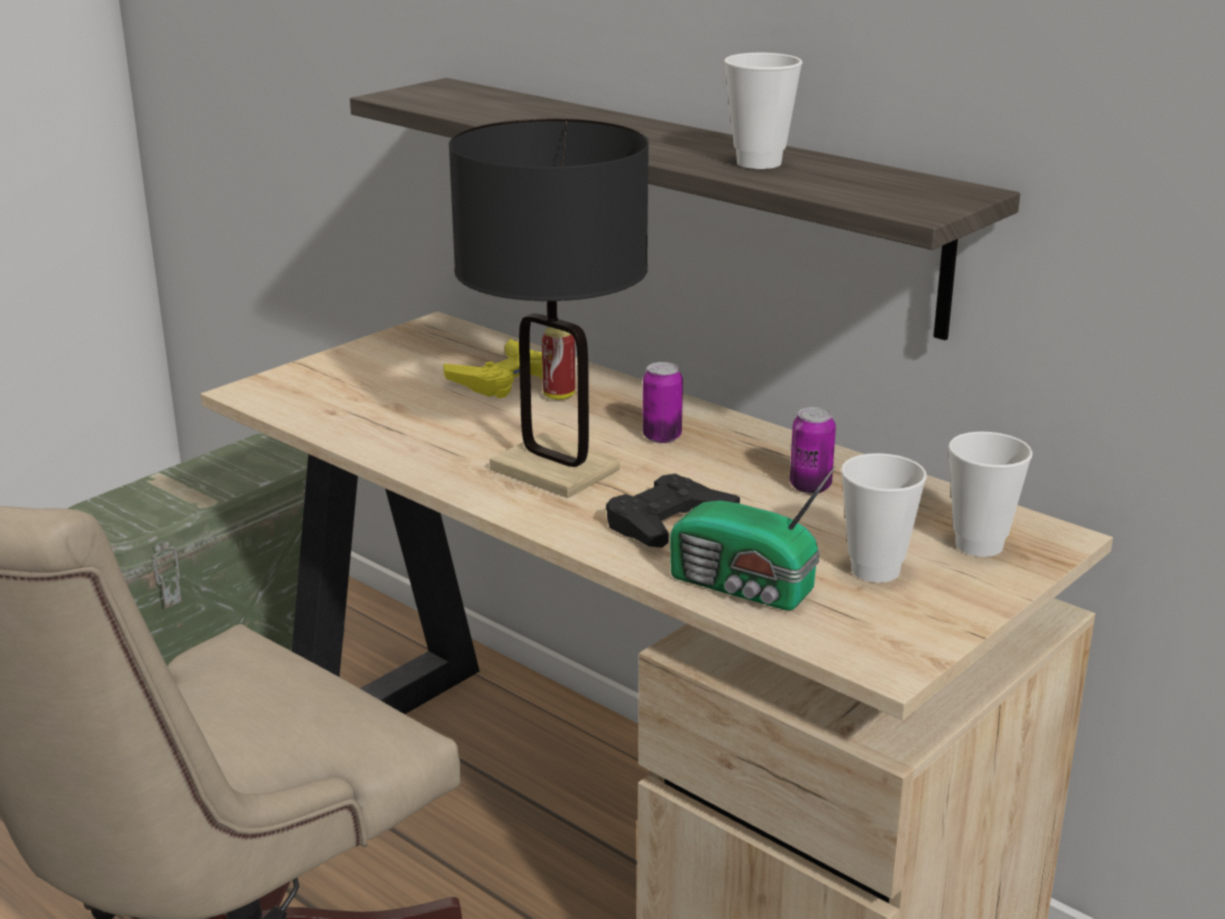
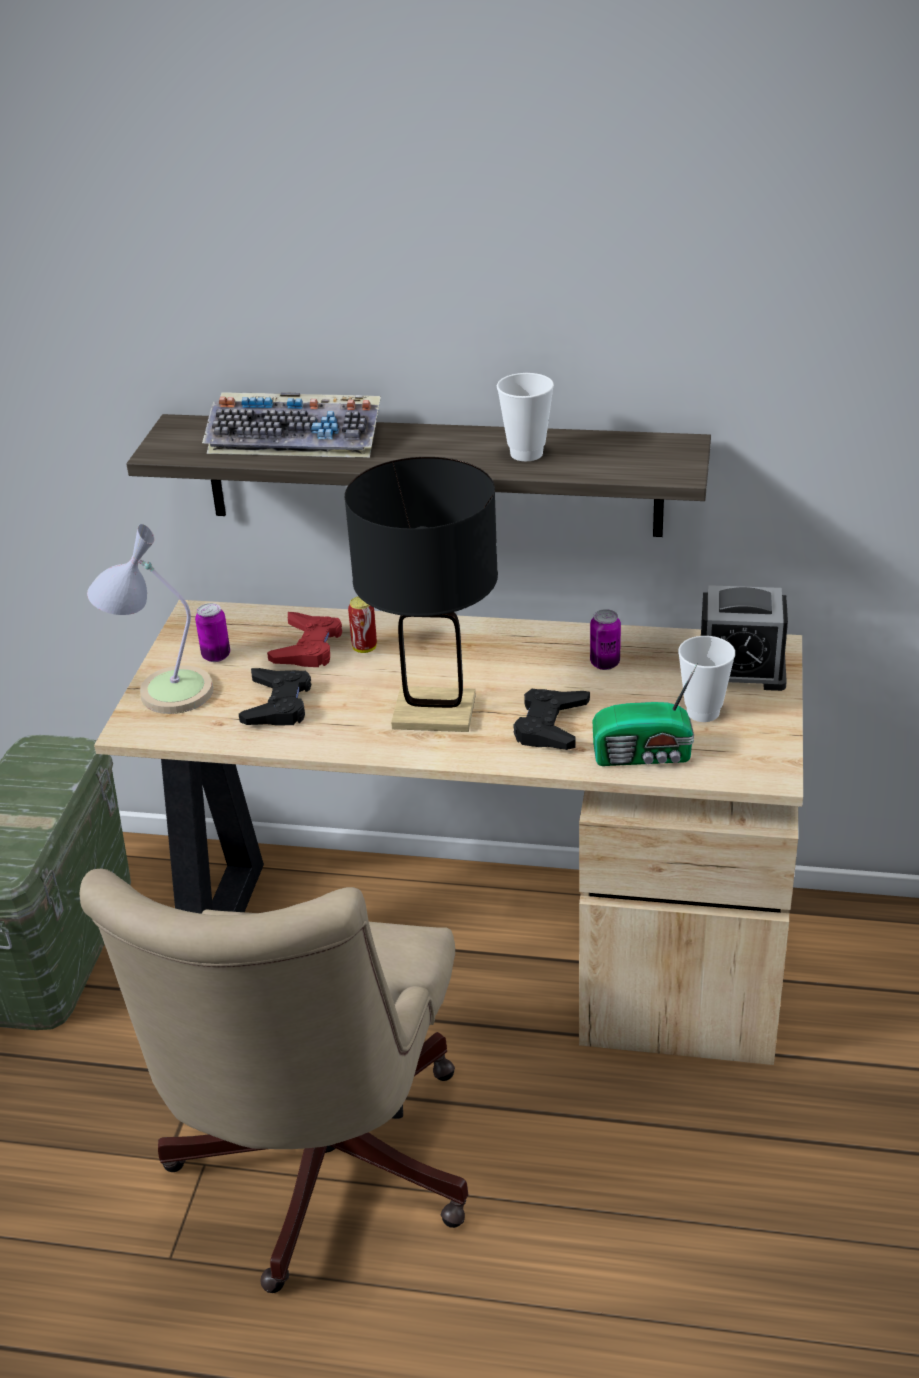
camera: 30 degrees left, 10 degrees up
yellow game controller [443,339,542,398] -> red game controller [267,612,342,667]
can [642,362,683,443] -> can moved to [195,603,230,662]
cup [948,432,1033,557] -> alarm clock [701,585,788,691]
none -> table lamp [87,524,213,714]
none -> keyboard [202,392,381,458]
none -> black game controller [239,668,312,726]

